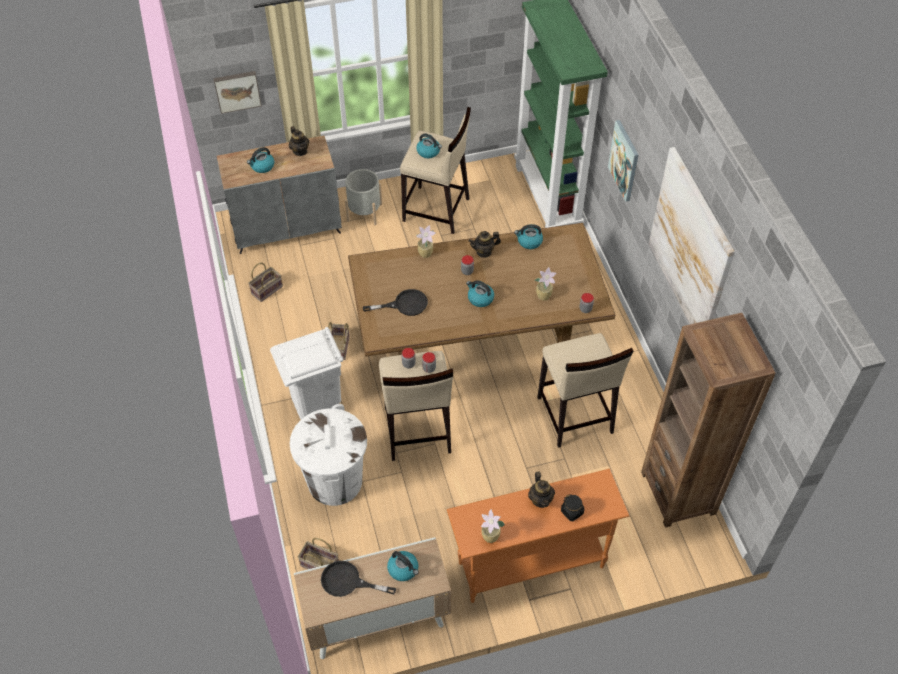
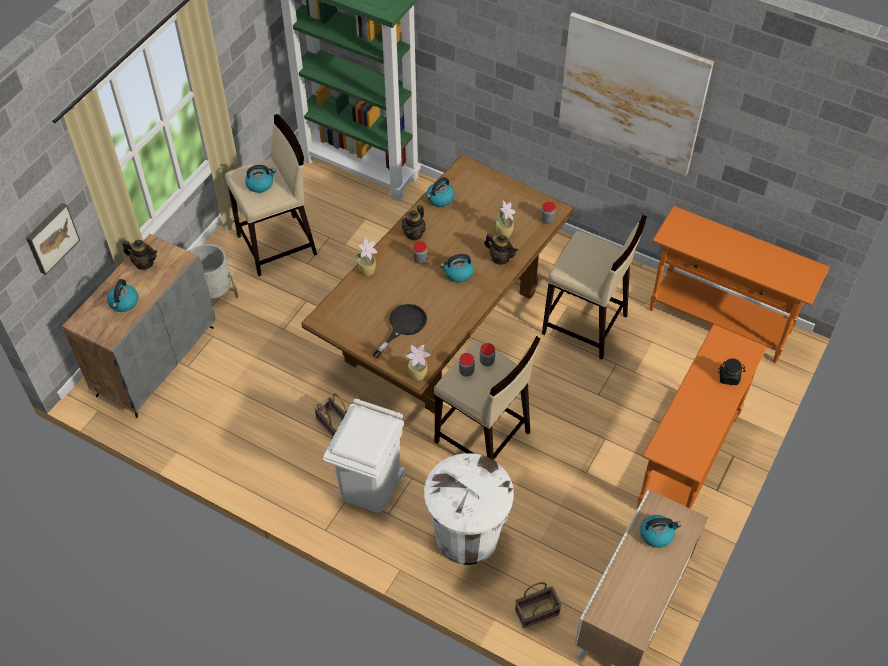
camera: 45 degrees left, 0 degrees up
basket [248,263,283,302] -> none
black frying pan [321,561,396,597] -> none
potted plant [481,509,505,543] -> potted plant moved to [406,345,430,381]
teapot [528,471,555,508] -> teapot moved to [484,233,518,265]
picture [608,120,638,202] -> none
brown bookcase [641,313,776,528] -> orange console table [650,206,830,363]

